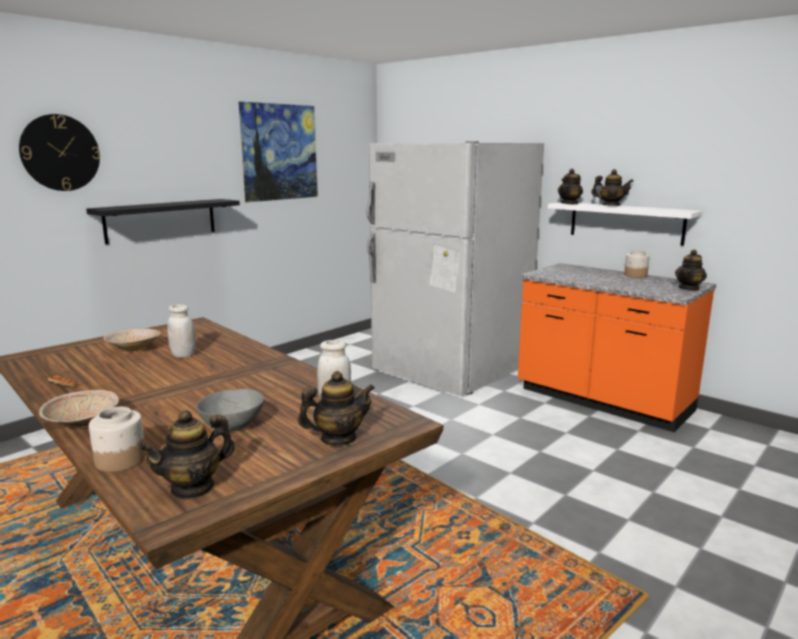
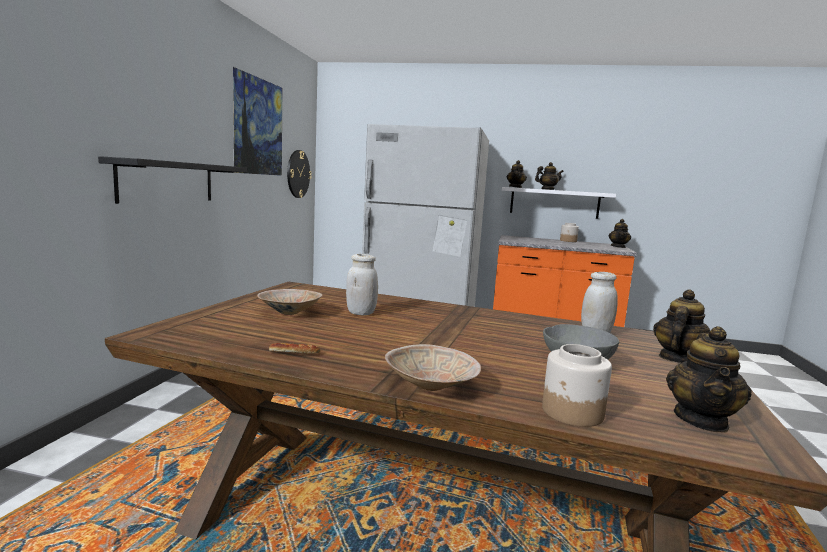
camera: 30 degrees left, 5 degrees down
wall clock [19,114,100,191] -> wall clock moved to [287,150,311,198]

